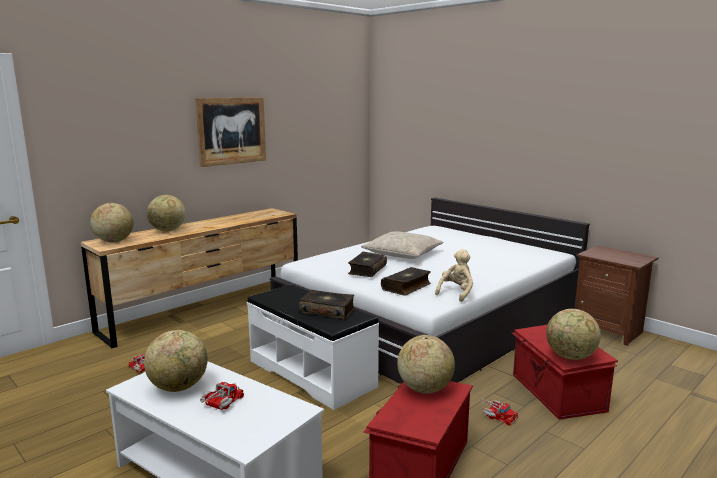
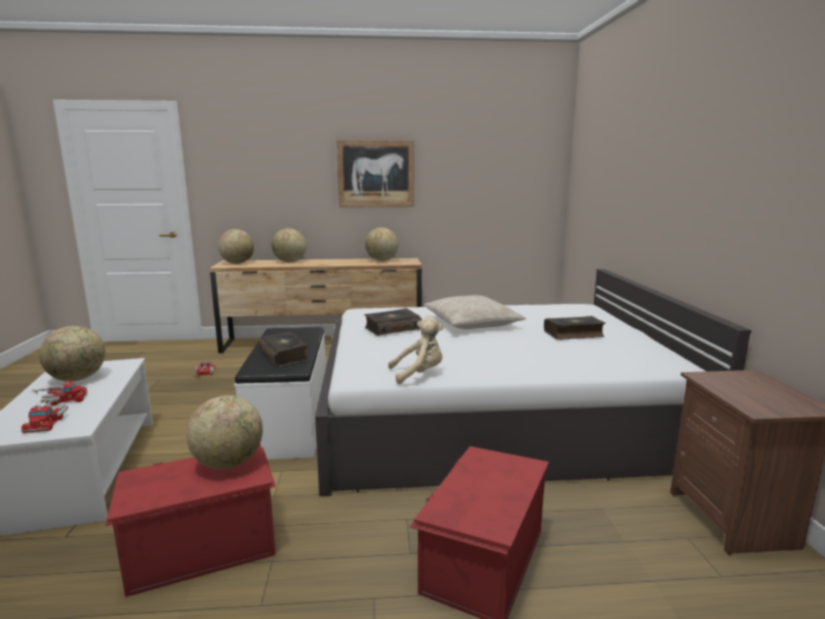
camera: 40 degrees right, 0 degrees up
book [381,267,431,295] -> book moved to [544,316,605,340]
toy truck [481,398,518,426] -> toy truck moved to [21,397,68,433]
globe [546,309,601,360] -> globe moved to [365,228,398,261]

